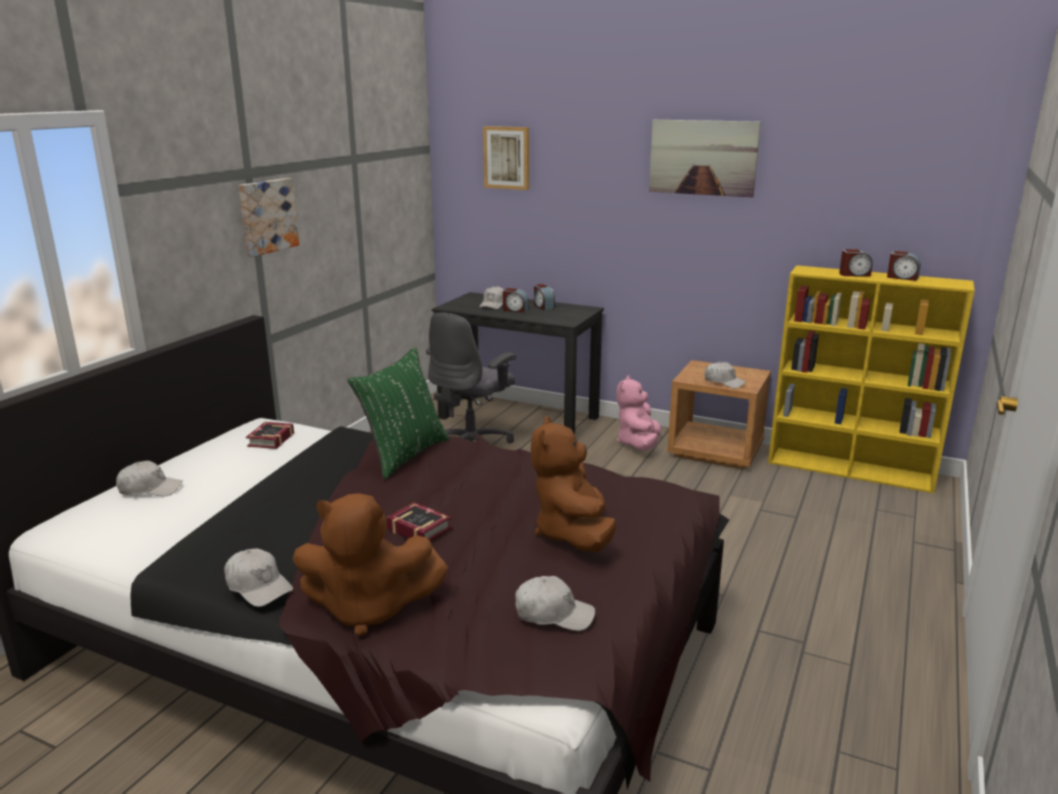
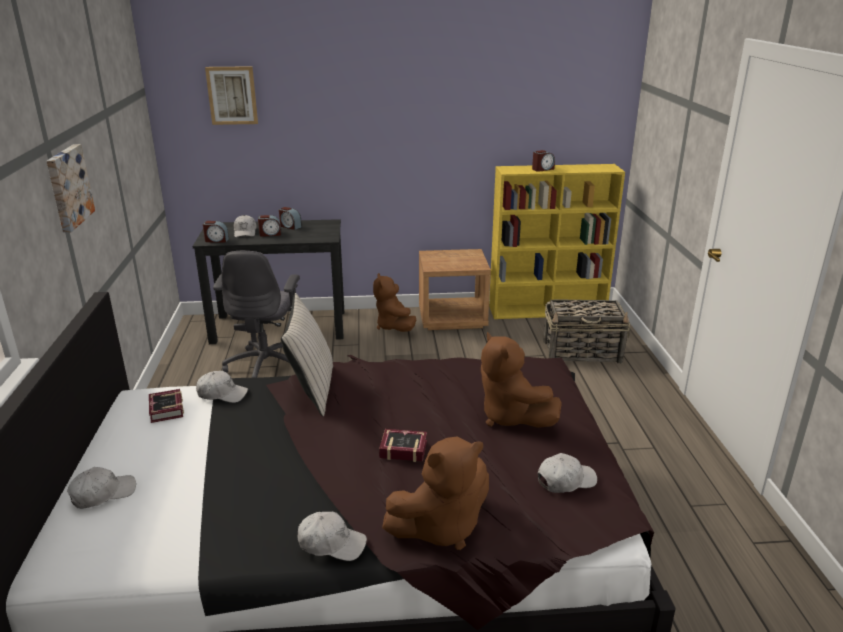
camera: 30 degrees left, 5 degrees up
green pillow [347,347,449,480] -> beige pillow [281,293,333,417]
pink plush toy [617,375,661,451] -> brown plush toy [373,273,416,332]
picture [649,120,761,197] -> none
white cap [705,362,746,389] -> white cap moved to [196,371,248,403]
alarm clock [887,251,921,281] -> alarm clock moved to [203,221,229,243]
none -> basket [543,300,630,364]

